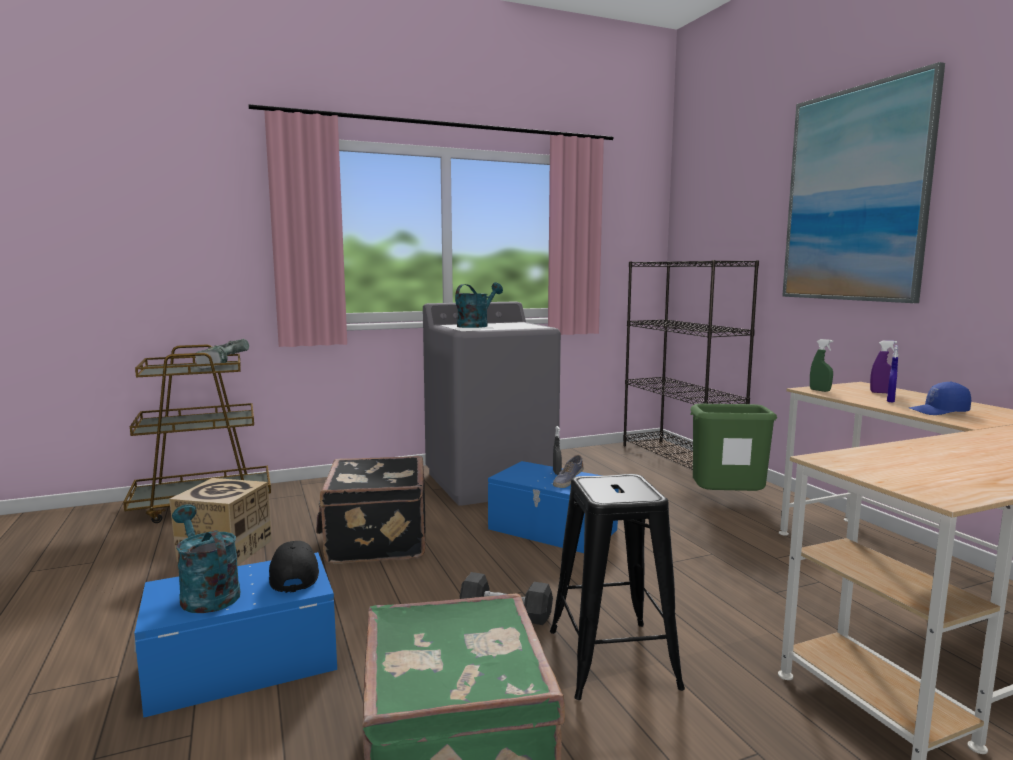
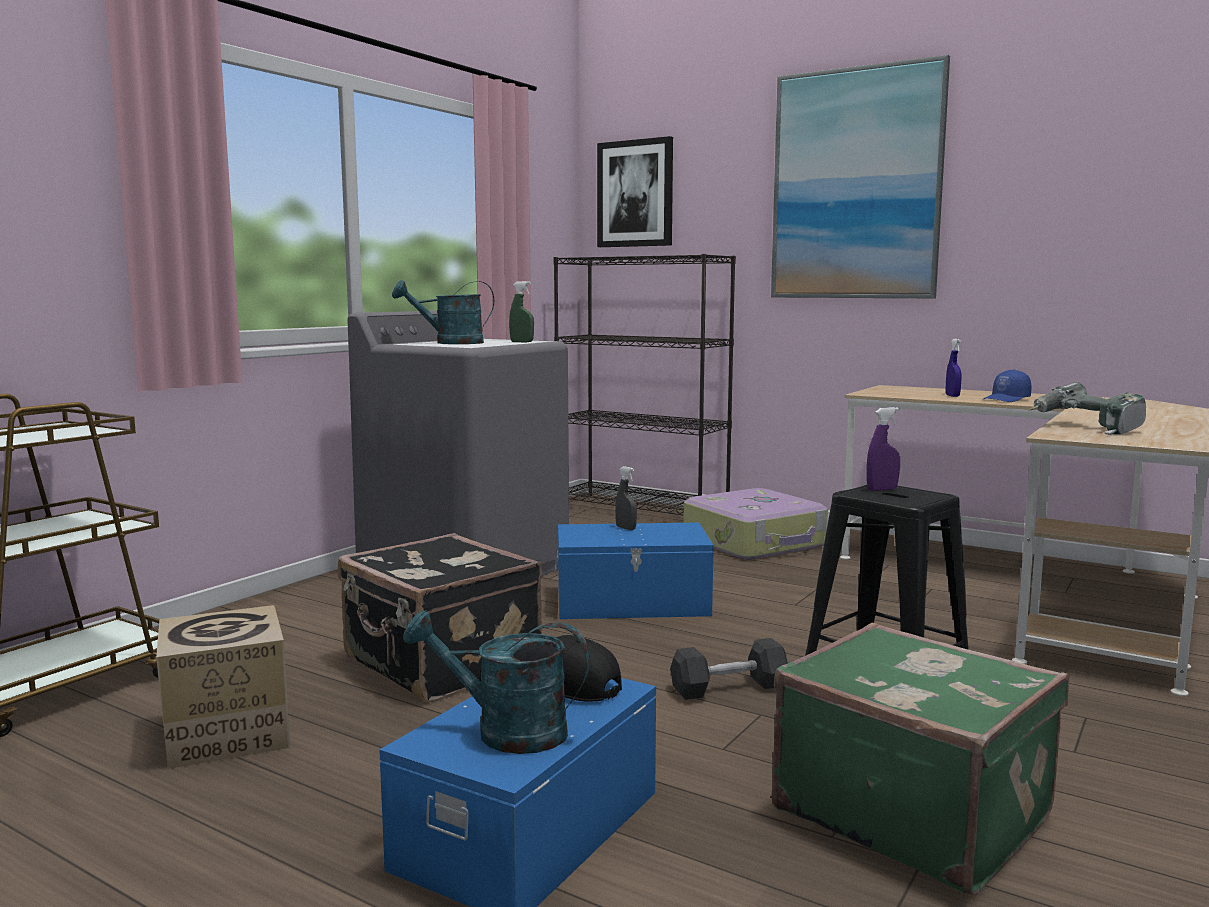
camera: 35 degrees left, 0 degrees up
power drill [190,339,249,369] -> power drill moved to [1028,382,1146,435]
turquoise watering can [455,282,503,328] -> turquoise watering can turned 105 degrees counterclockwise [392,280,494,344]
shoe [553,455,584,488] -> none
green trash can [690,404,777,491] -> suitcase [684,488,828,559]
green spray bottle [810,339,833,392] -> green spray bottle moved to [509,281,534,342]
purple spray bottle [870,340,897,393] -> purple spray bottle moved to [866,407,900,491]
none -> picture [597,136,673,247]

